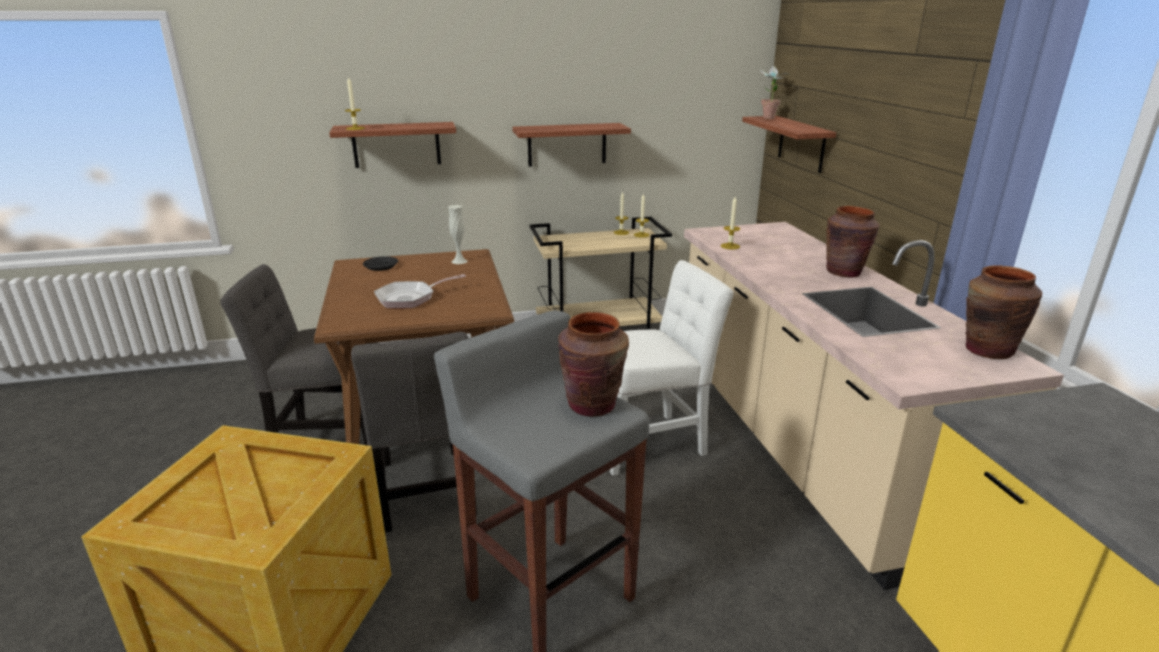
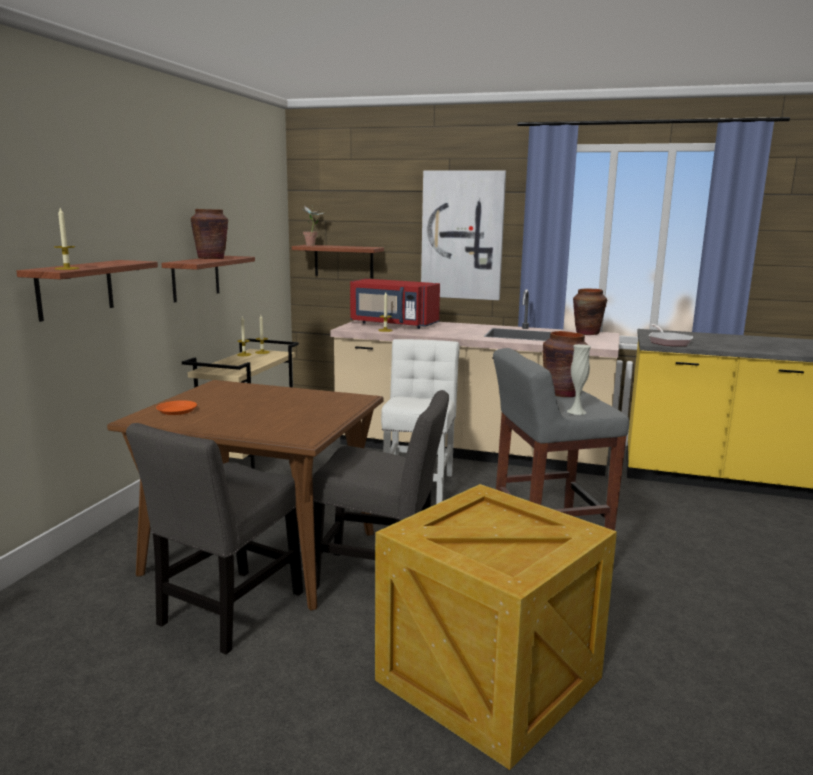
camera: 60 degrees left, 10 degrees down
black plate [363,256,398,271] -> orange plate [156,400,197,415]
frying pan [374,274,466,308] -> frying pan moved to [649,324,693,346]
white vase [448,205,467,264] -> white vase moved to [567,344,591,415]
brown vase [826,206,879,277] -> brown vase moved to [191,209,228,259]
none -> red microwave [350,279,440,329]
none -> picture [421,171,506,300]

